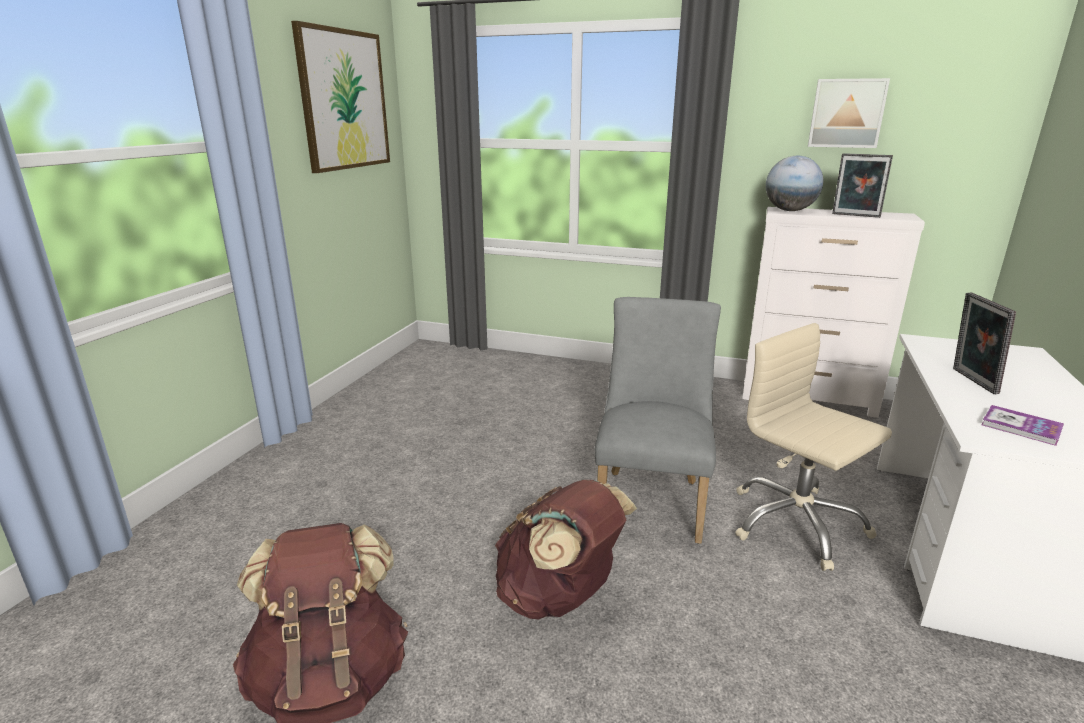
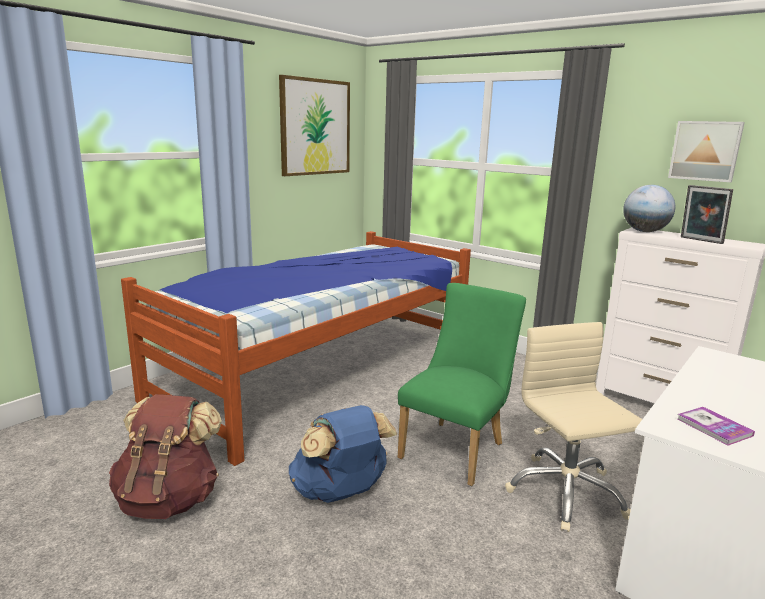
camera: 20 degrees right, 5 degrees down
brown backpack [495,480,637,620] -> blue backpack [289,405,397,503]
grey chair [594,297,721,544] -> green chair [398,283,526,486]
picture frame [953,292,1016,394] -> none
none -> bed [121,231,471,466]

